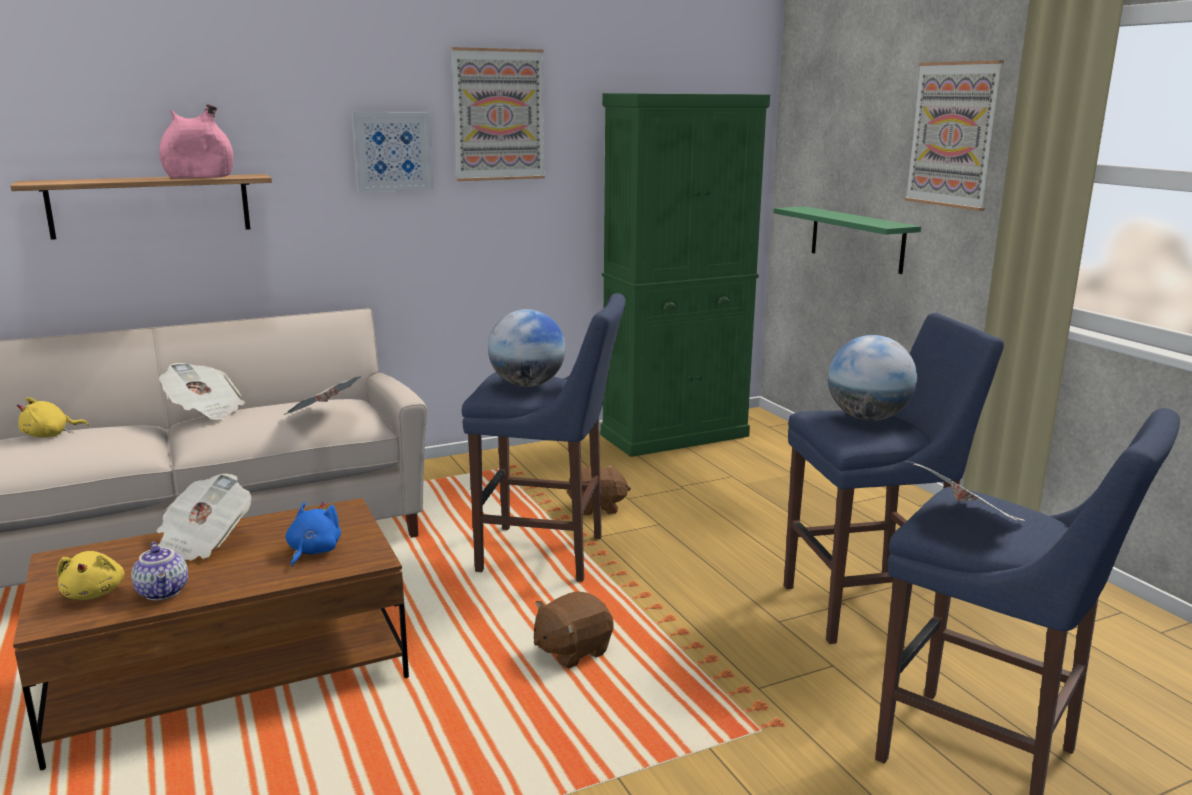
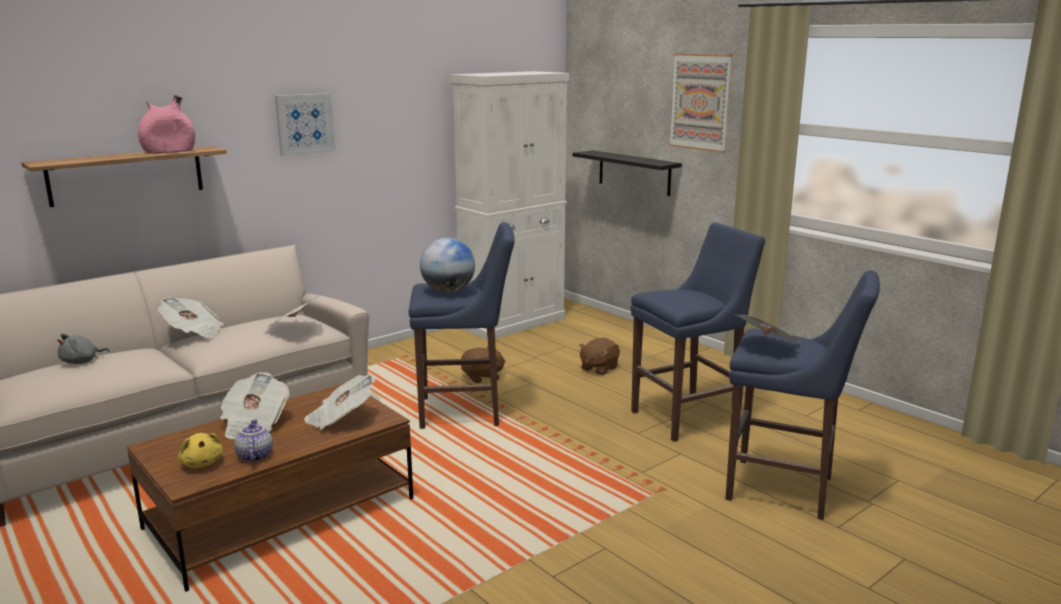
camera: 15 degrees left, 0 degrees up
yellow plush toy [17,397,89,438] -> grey plush toy [57,333,110,364]
teapot [131,542,188,600] -> teapot turned 150 degrees counterclockwise [234,419,273,462]
blue plush toy [286,501,341,567] -> newspaper [304,375,376,430]
picture [451,47,545,181] -> none
brown plush toy [534,591,614,669] -> brown plush toy moved to [579,338,620,375]
green cabinet [600,93,770,457] -> white cabinet [451,71,569,340]
green shelf [774,206,921,274] -> black shelf [573,150,682,196]
globe [828,335,917,421] -> none

